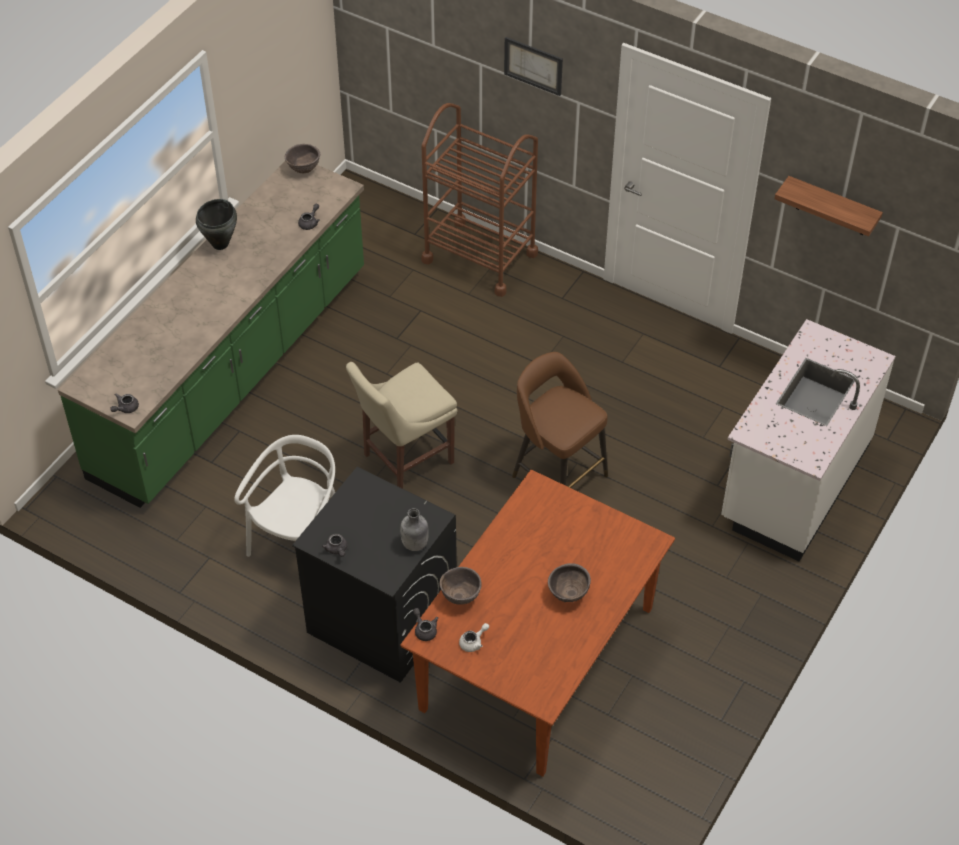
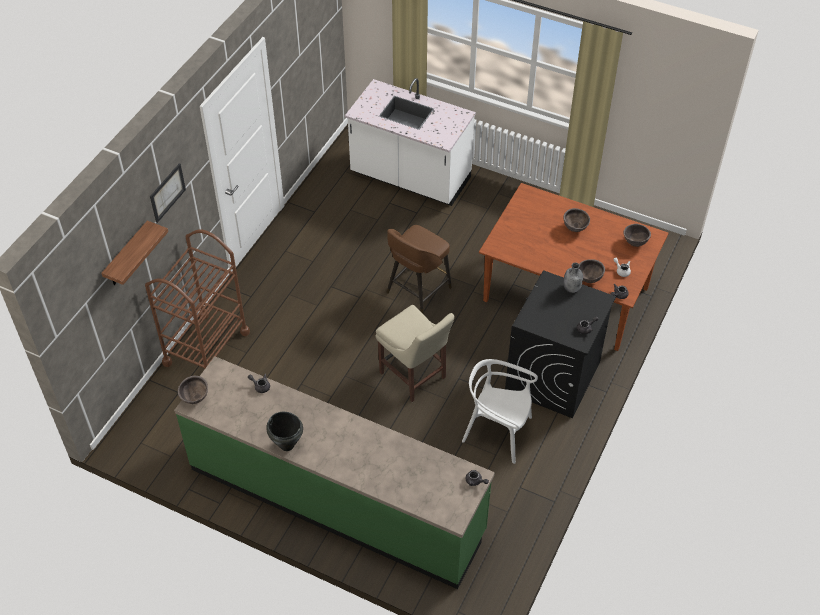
camera: 95 degrees left, 0 degrees up
shelf [774,176,883,236] -> shelf moved to [101,220,168,285]
none -> brown bowl [624,224,651,247]

